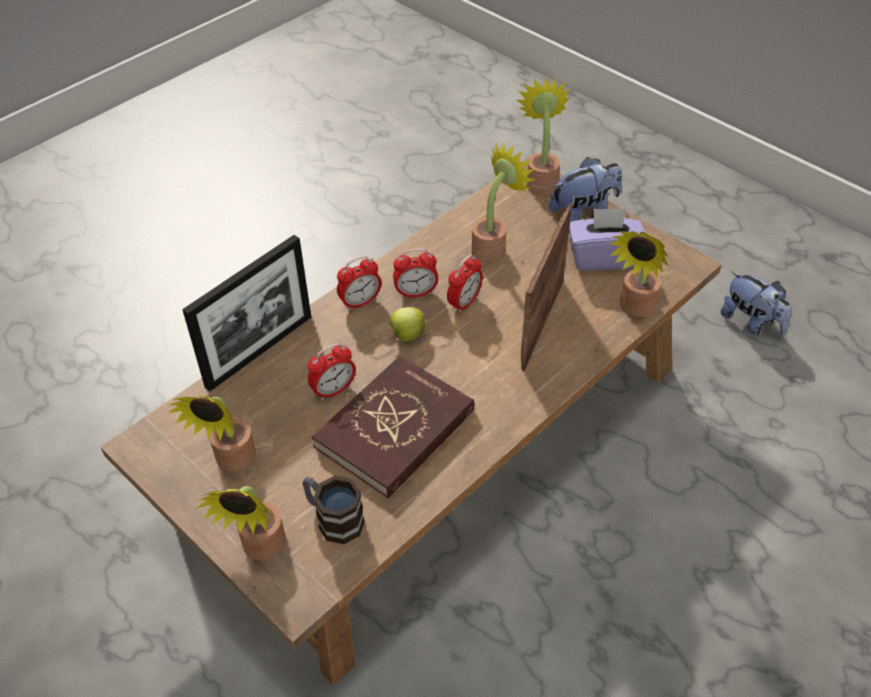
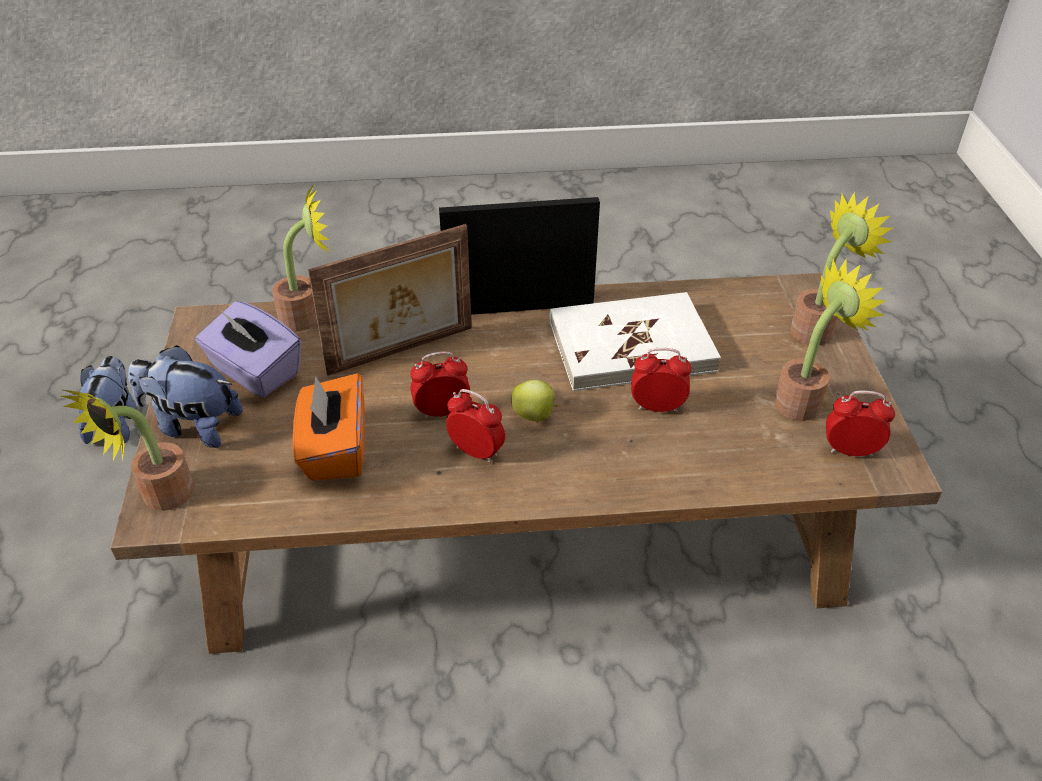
camera: 140 degrees left, 5 degrees down
picture frame [182,235,311,391] -> picture frame moved to [439,197,600,315]
mug [302,476,365,544] -> none
red book [312,356,475,498] -> white book [550,292,721,391]
alarm clock [337,256,381,311] -> alarm clock moved to [826,391,895,458]
potted plant [472,141,535,263] -> orange tissue box [293,373,365,481]

